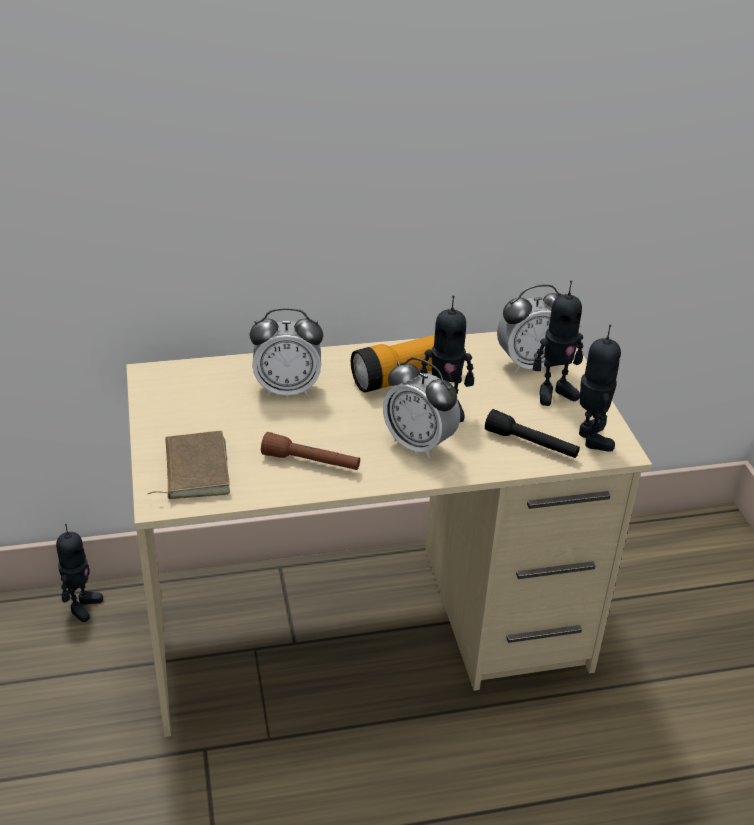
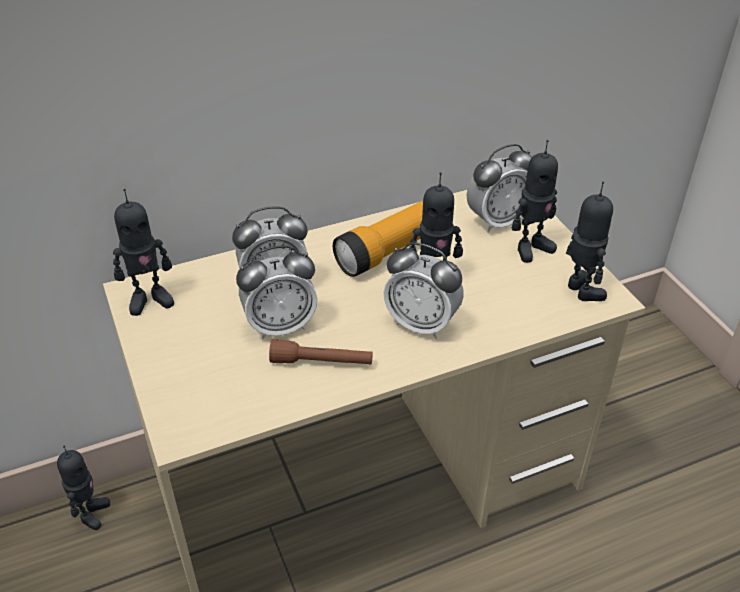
camera: 10 degrees left, 5 degrees up
brown book [147,431,230,499] -> none
black flashlight [485,409,580,458] -> none
none -> toy robot [113,189,174,316]
none -> alarm clock [236,245,317,339]

